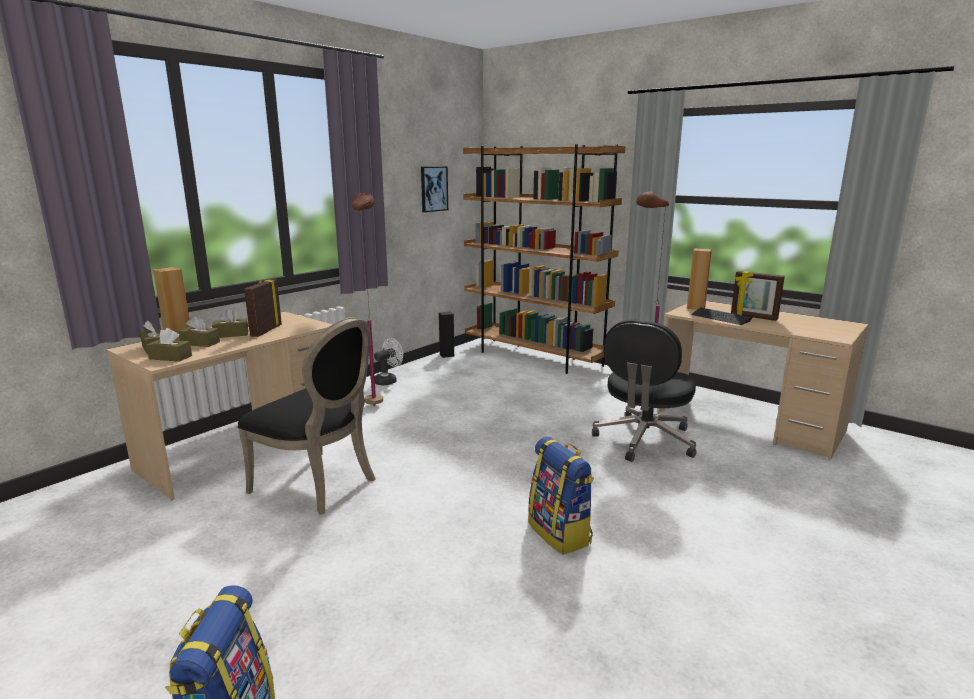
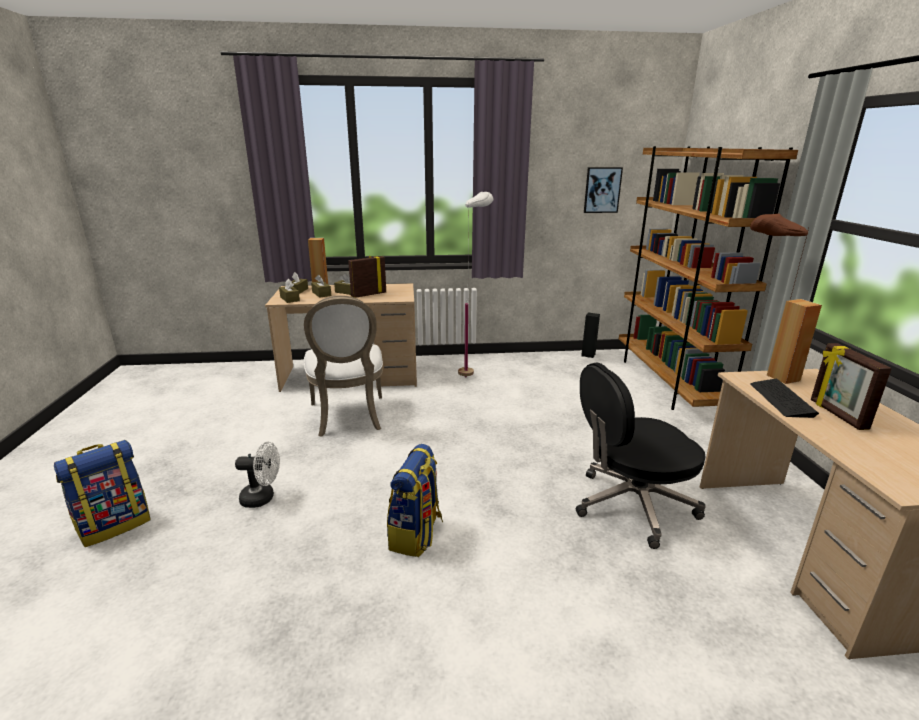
camera: 45 degrees right, 5 degrees up
black chair [238,317,376,515] -> white chair [304,295,383,437]
brown floor lamp [351,193,383,406] -> white floor lamp [458,192,493,377]
white fan [374,338,403,386] -> white fan moved to [235,442,280,508]

